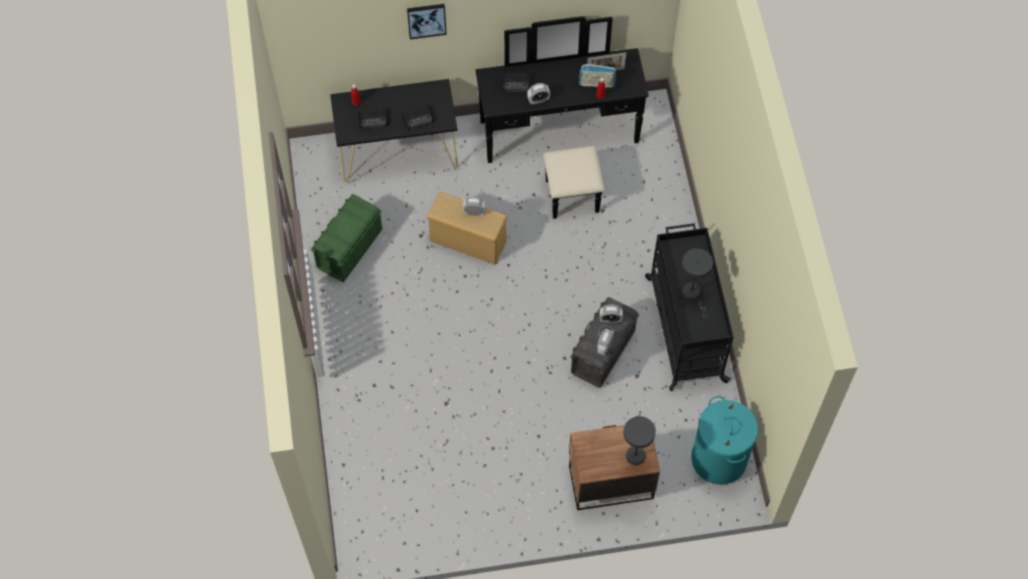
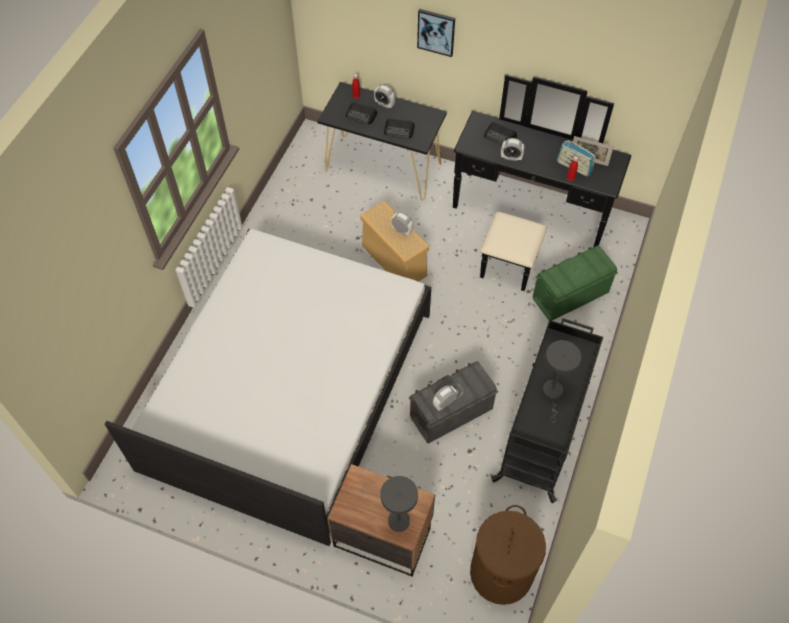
camera: 30 degrees right, 5 degrees down
green storage box [311,194,382,282] -> green storage box moved to [533,245,618,321]
alarm clock [600,305,623,323] -> alarm clock moved to [374,85,395,109]
turquoise laundry basket [691,396,758,485] -> brown laundry basket [470,505,546,605]
none -> white bed [105,229,431,546]

